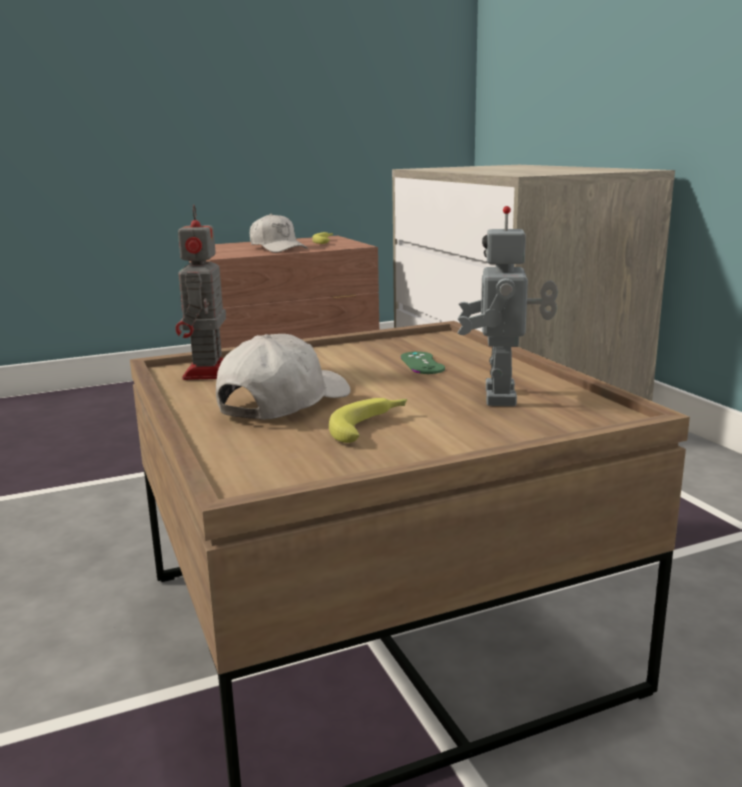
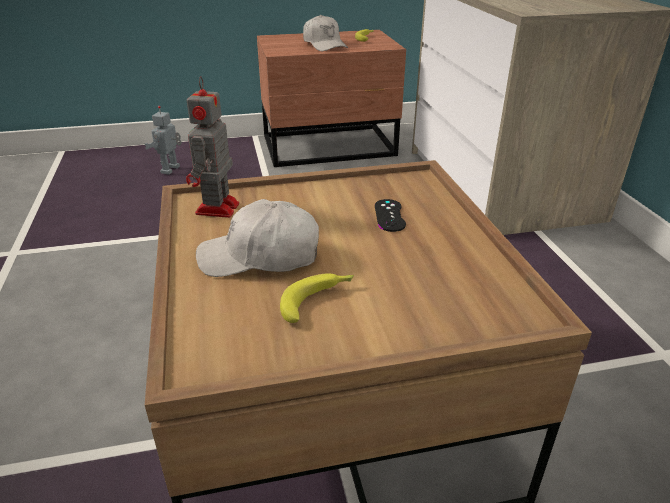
camera: 10 degrees right, 15 degrees up
white cap [216,334,351,420] -> white cap turned 135 degrees counterclockwise [196,199,319,277]
green game controller [400,352,445,374] -> black game controller [375,199,406,232]
toy robot [457,206,558,406] -> toy robot moved to [145,106,182,175]

